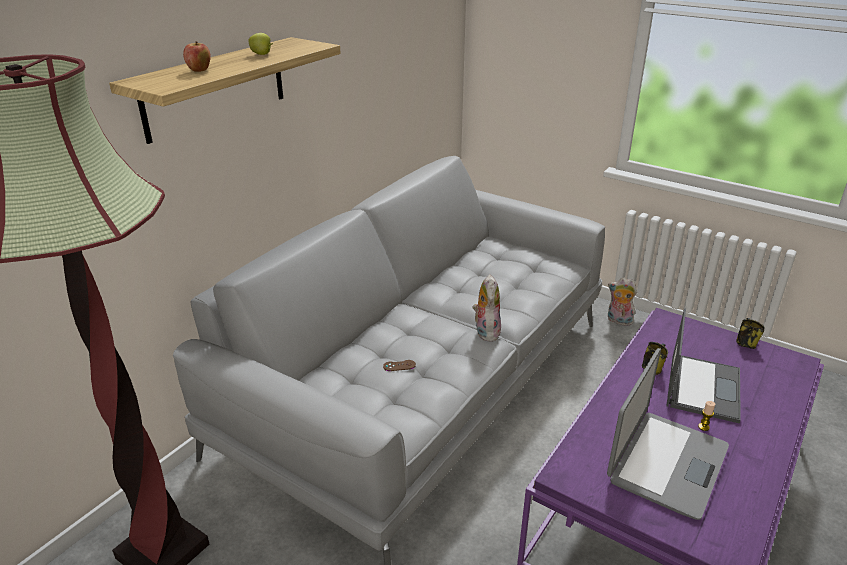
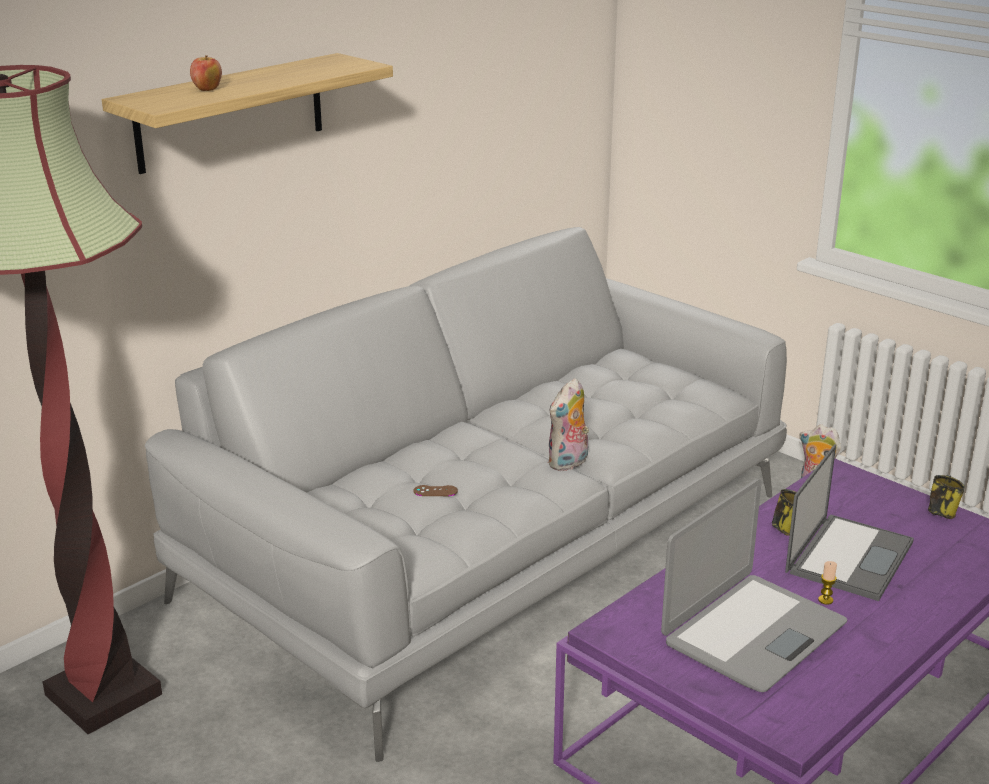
camera: 10 degrees right, 5 degrees down
apple [248,33,273,55] -> none
plush toy [473,274,501,342] -> plush toy turned 150 degrees counterclockwise [548,378,589,472]

